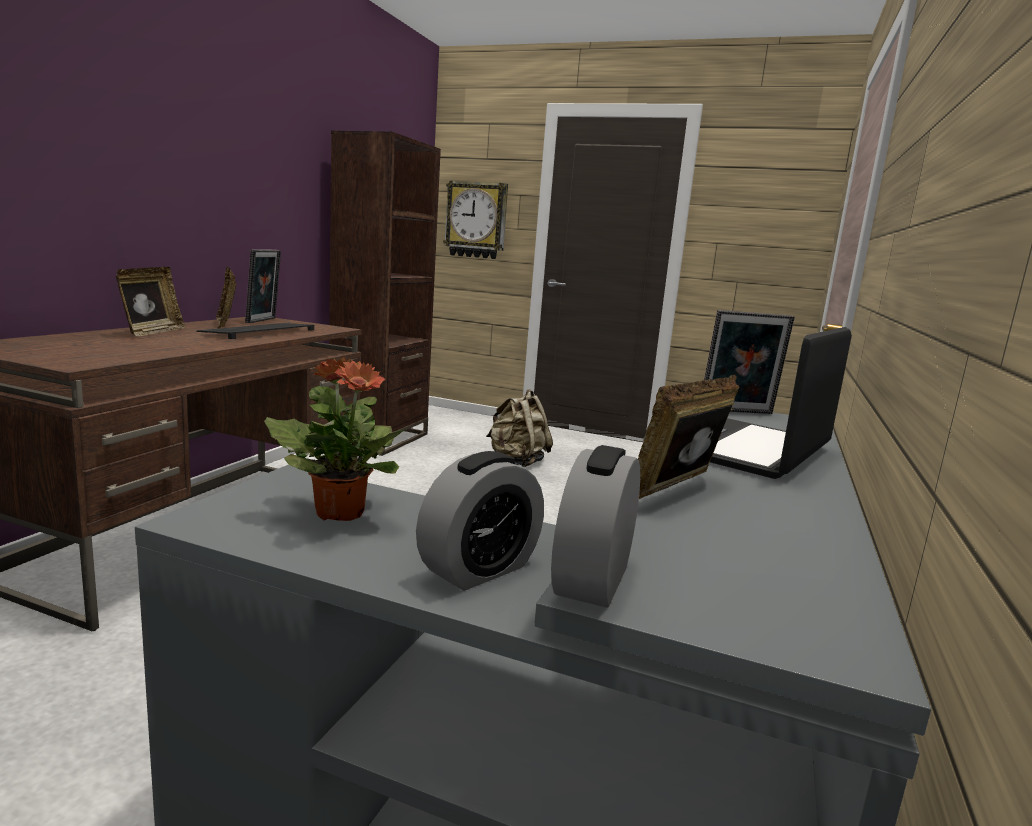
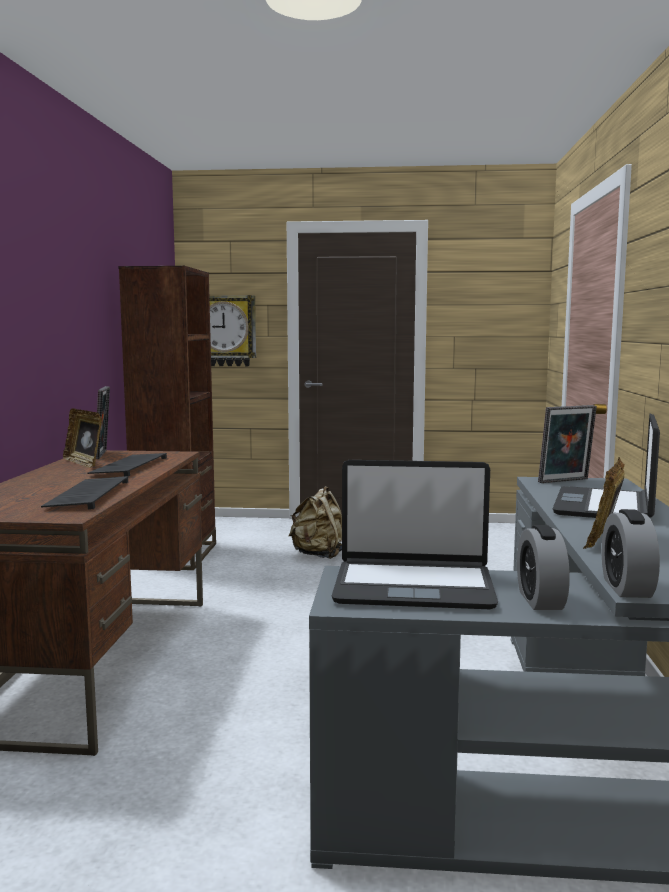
camera: 15 degrees left, 5 degrees down
picture frame [115,267,186,337] -> none
potted plant [264,357,407,521] -> laptop [332,460,498,609]
alarm clock [416,451,544,591] -> alarm clock turned 150 degrees clockwise [517,525,570,610]
none -> keyboard [41,476,128,510]

